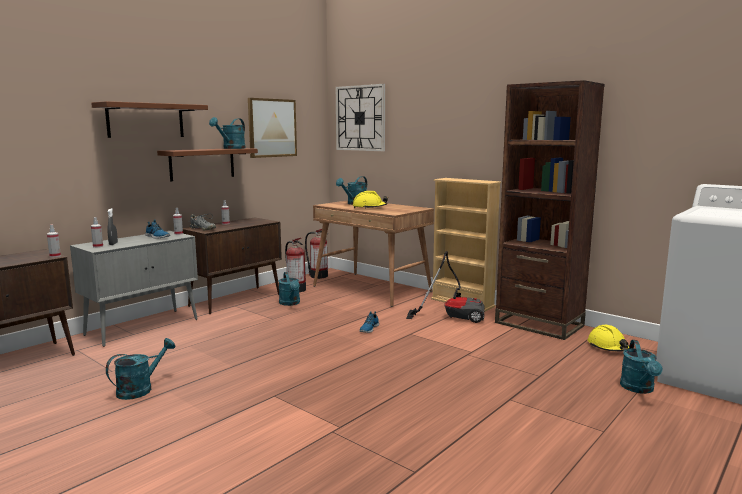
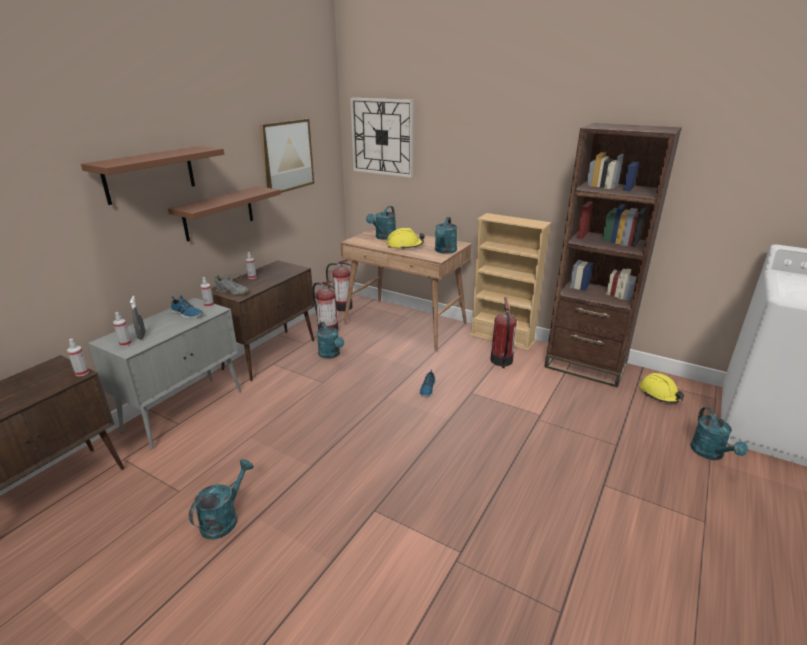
camera: 10 degrees left, 15 degrees up
turquoise watering can [209,117,246,149] -> turquoise watering can moved to [435,217,457,254]
vacuum cleaner [406,251,485,323] -> fire extinguisher [490,297,517,368]

